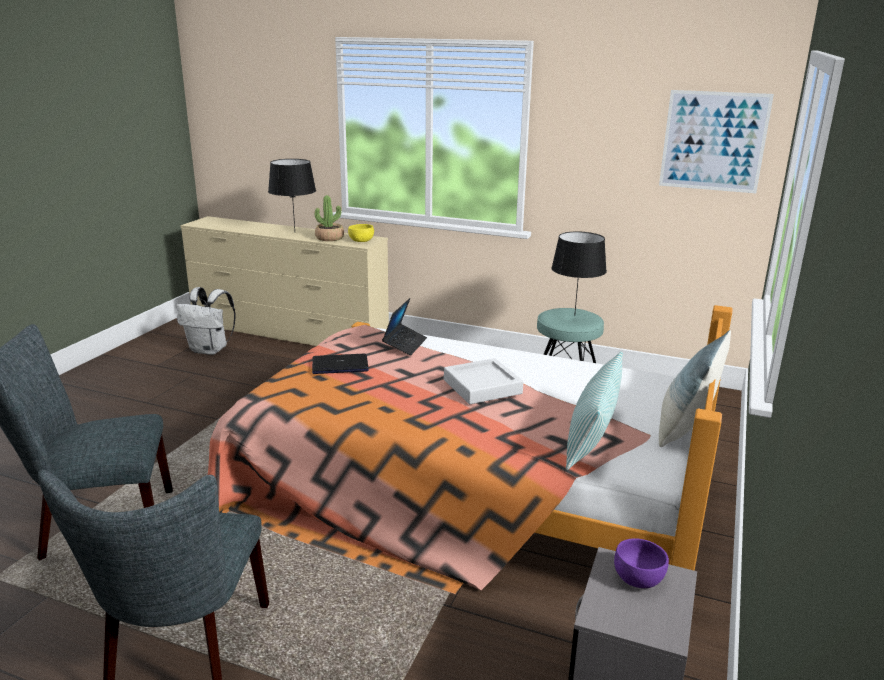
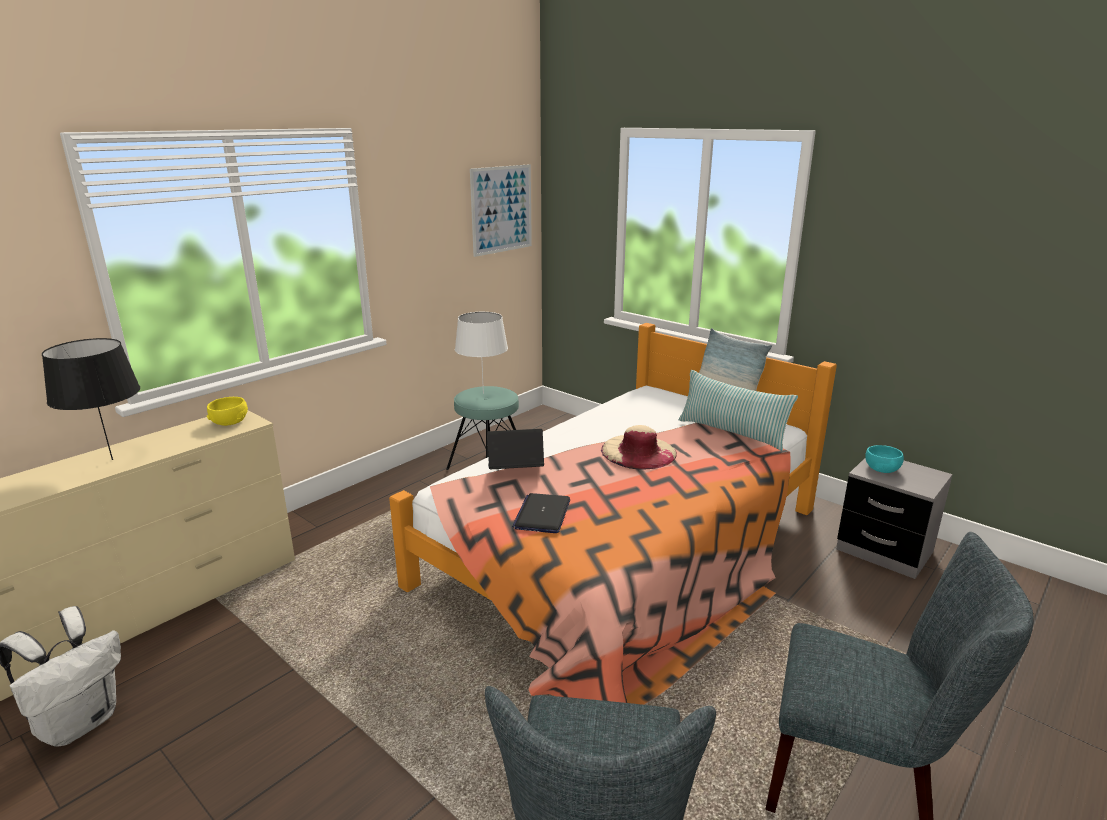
camera: 70 degrees left, 0 degrees up
potted plant [315,195,344,241] -> none
laptop [382,298,427,356] -> laptop turned 45 degrees counterclockwise [487,429,544,469]
grey tray [444,358,523,404] -> beige hat [601,425,677,470]
black table lamp [551,232,607,316] -> white table lamp [455,312,508,394]
purple bowl [614,538,669,588] -> turquoise bowl [865,445,904,473]

